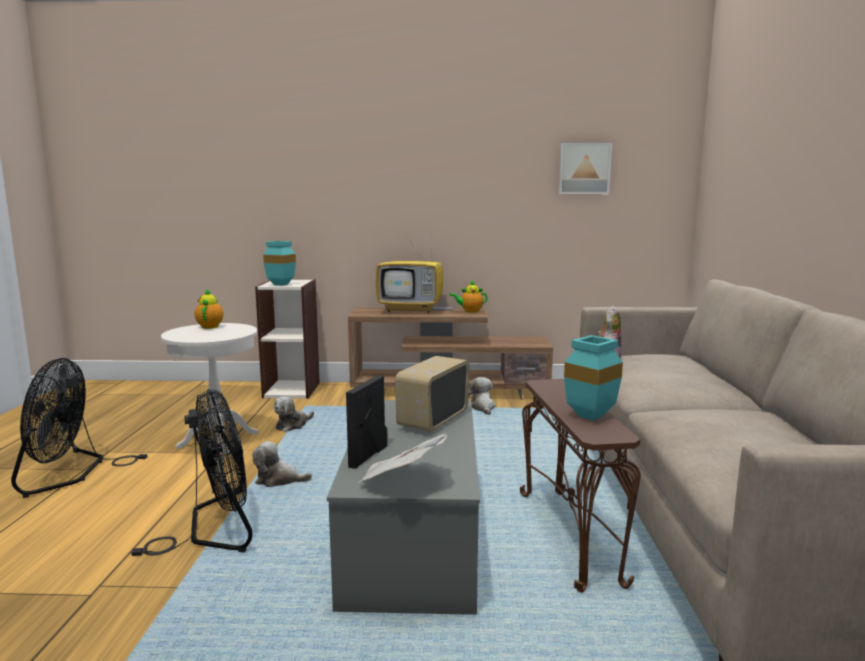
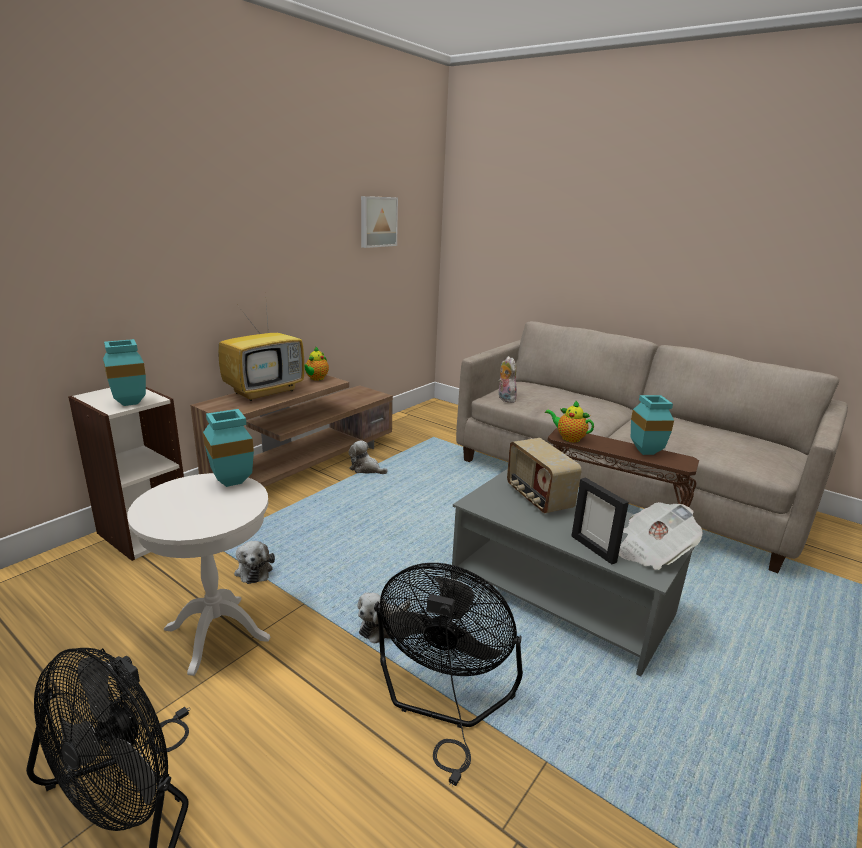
camera: 55 degrees left, 10 degrees up
teapot [195,288,224,329] -> teapot moved to [545,401,594,442]
none -> turquoise vase [203,409,254,487]

